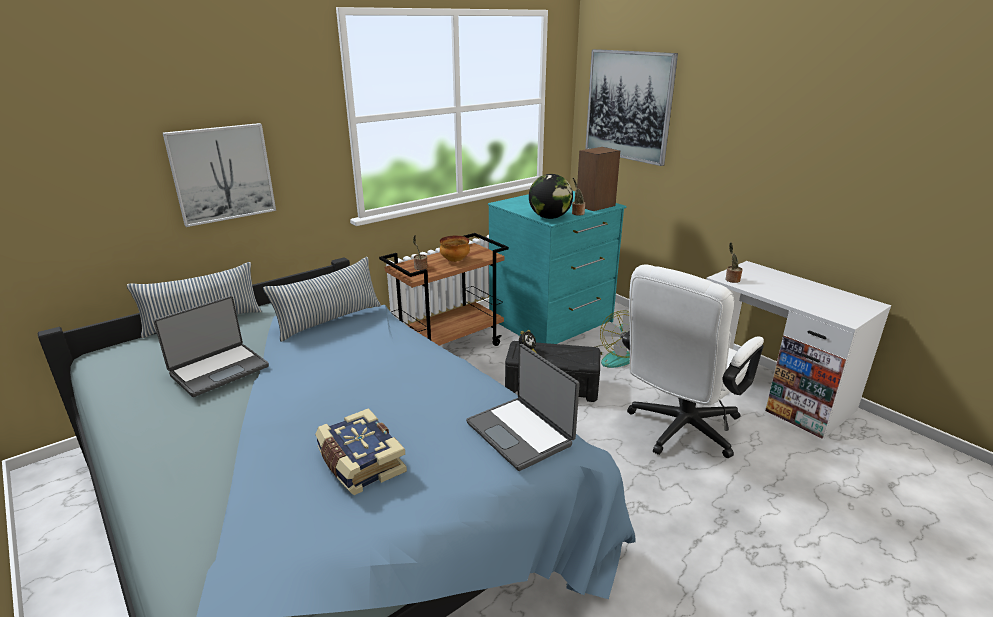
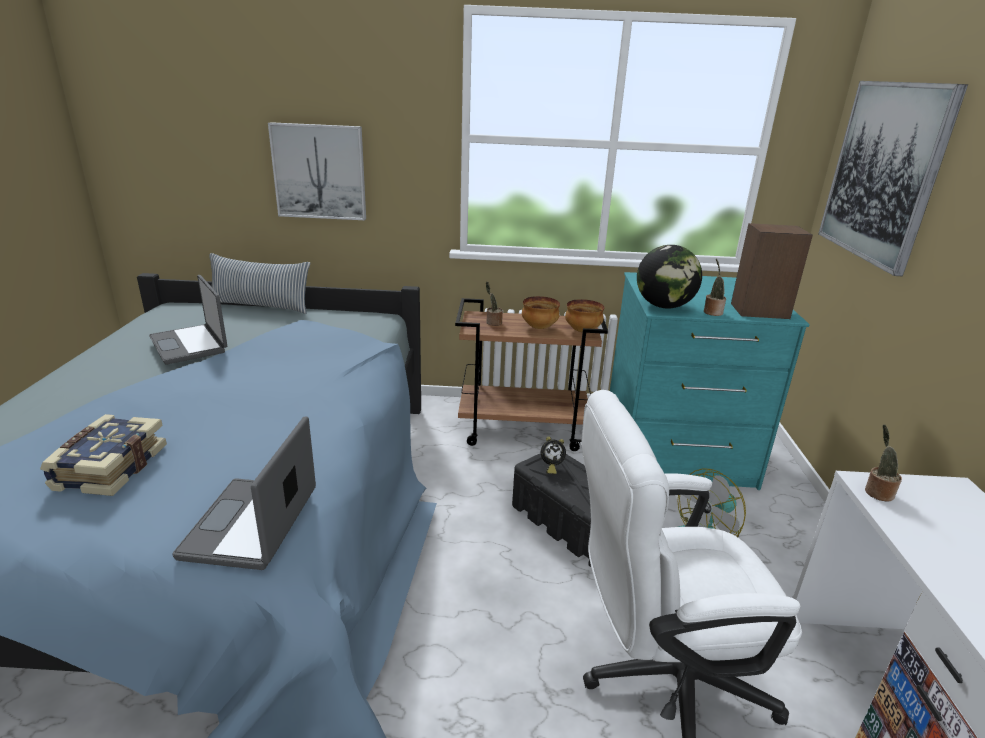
camera: 40 degrees right, 0 degrees up
laptop [154,296,269,397] -> laptop turned 60 degrees clockwise [149,275,227,365]
pillow [263,257,381,342] -> none
none -> bowl [565,299,604,332]

